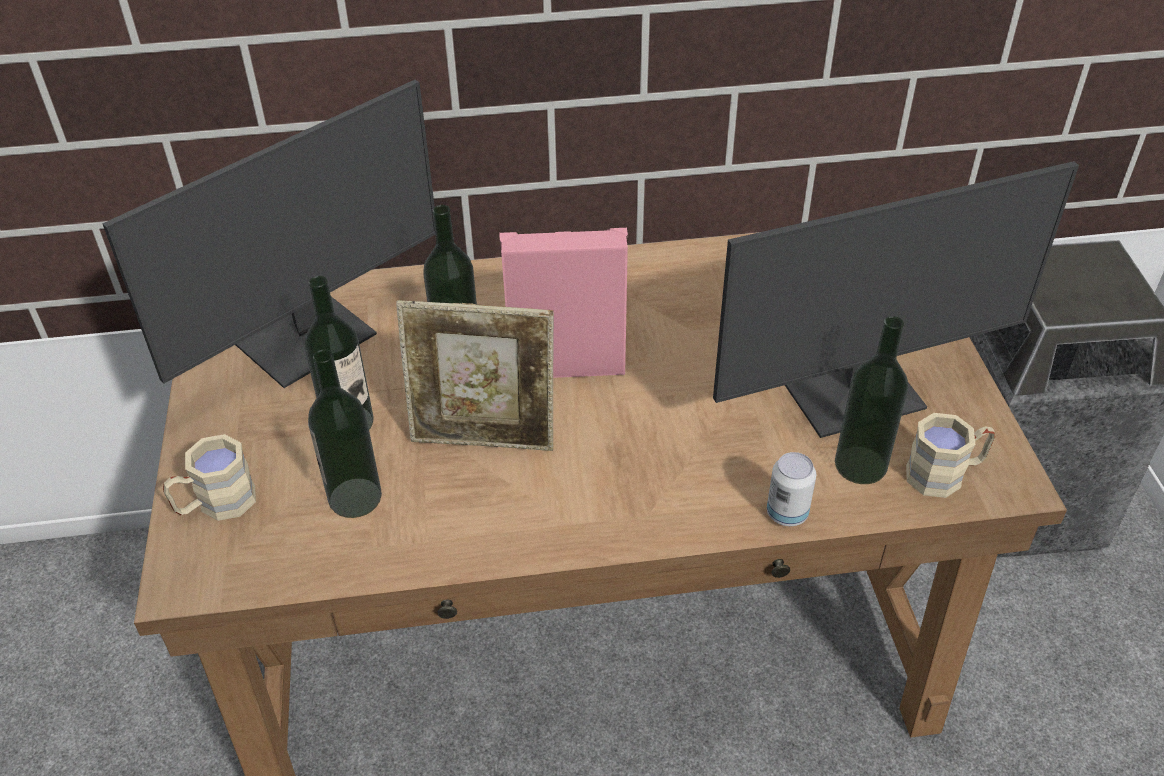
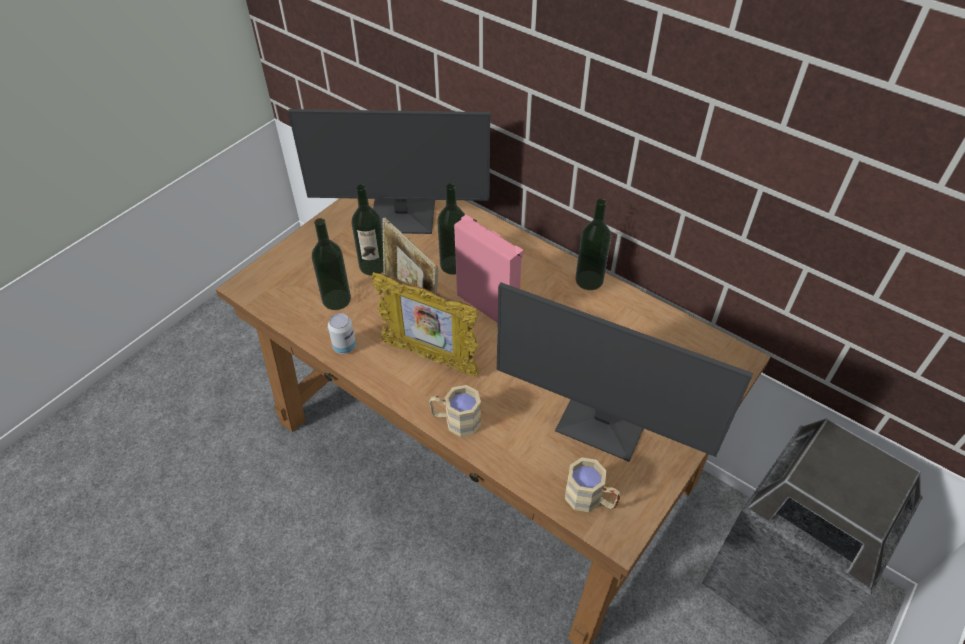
camera: 45 degrees right, 5 degrees up
beige mug [163,434,256,521] -> beige mug moved to [429,385,481,437]
can [767,452,816,526] -> can moved to [328,313,356,354]
bottle [835,316,908,484] -> bottle moved to [575,199,611,290]
none -> picture frame [371,272,479,377]

